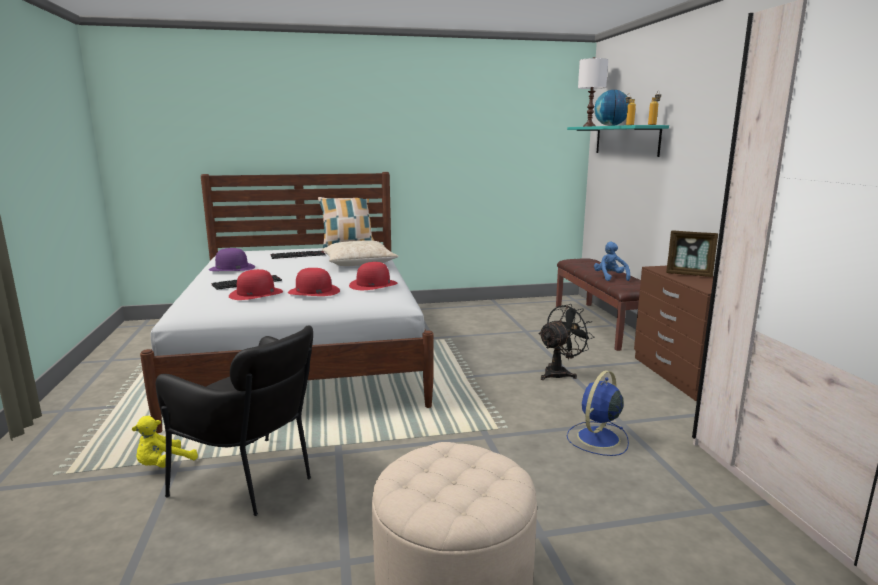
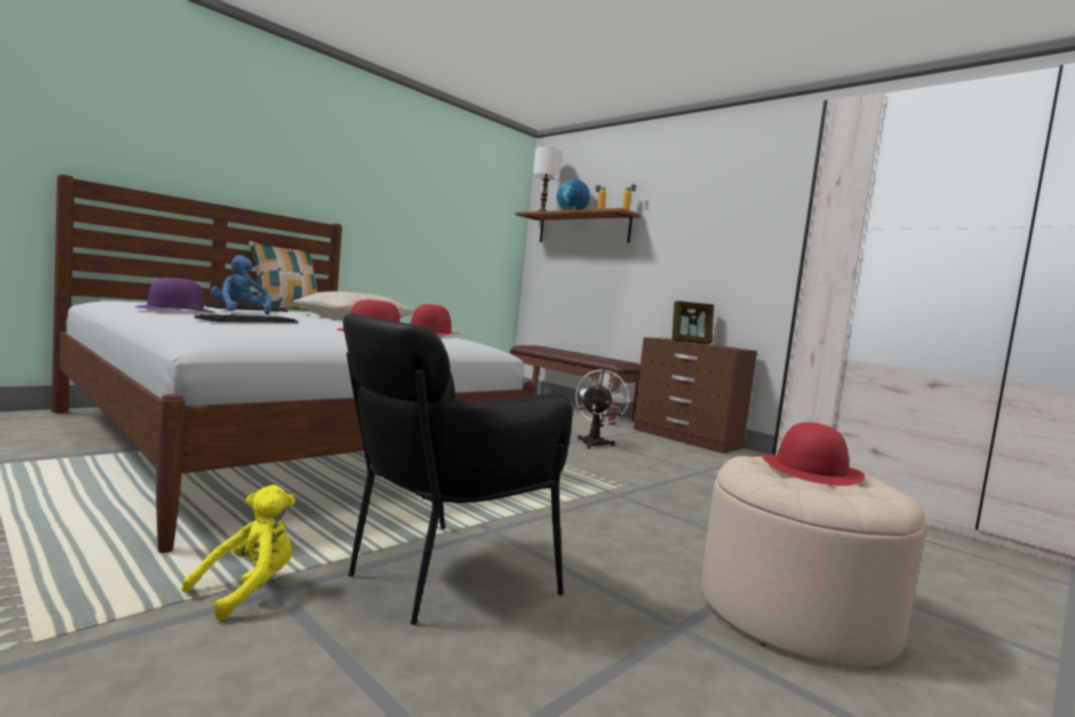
camera: 35 degrees left, 10 degrees down
yellow plush toy [132,416,198,468] -> yellow plush toy turned 150 degrees counterclockwise [181,485,295,620]
black armchair [156,325,313,516] -> black armchair turned 135 degrees clockwise [343,314,573,625]
red hat [229,269,283,300] -> red hat moved to [762,422,865,486]
black fan [538,304,594,380] -> white fan [575,369,630,449]
blue fan [566,370,629,456] -> none
turquoise shelf [567,125,669,157] -> brown shelf [515,208,642,243]
blue plush toy [594,242,630,281] -> blue plush toy moved to [210,255,271,315]

